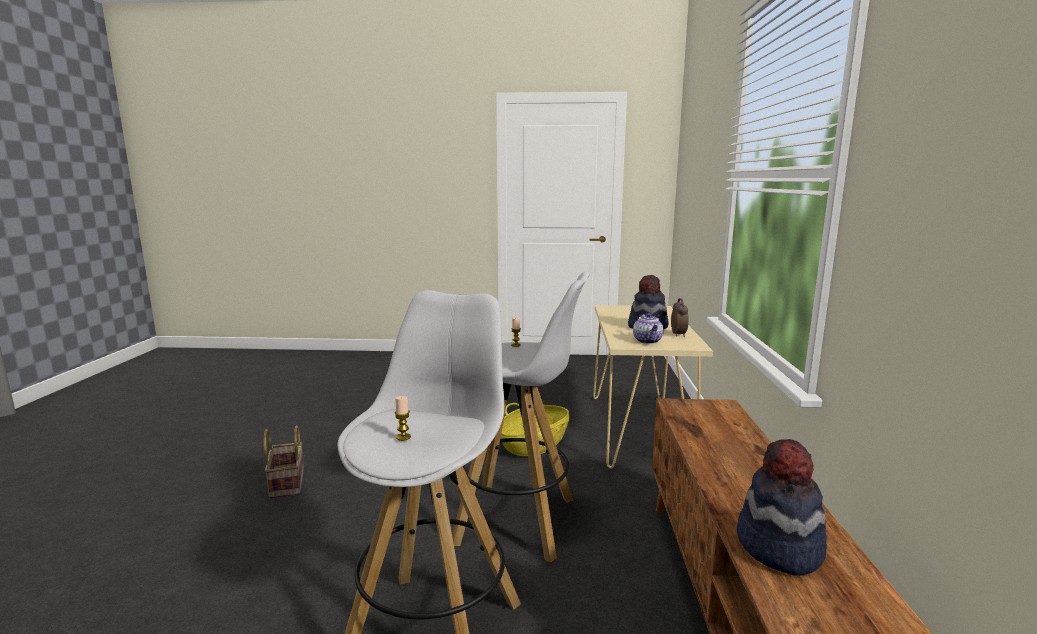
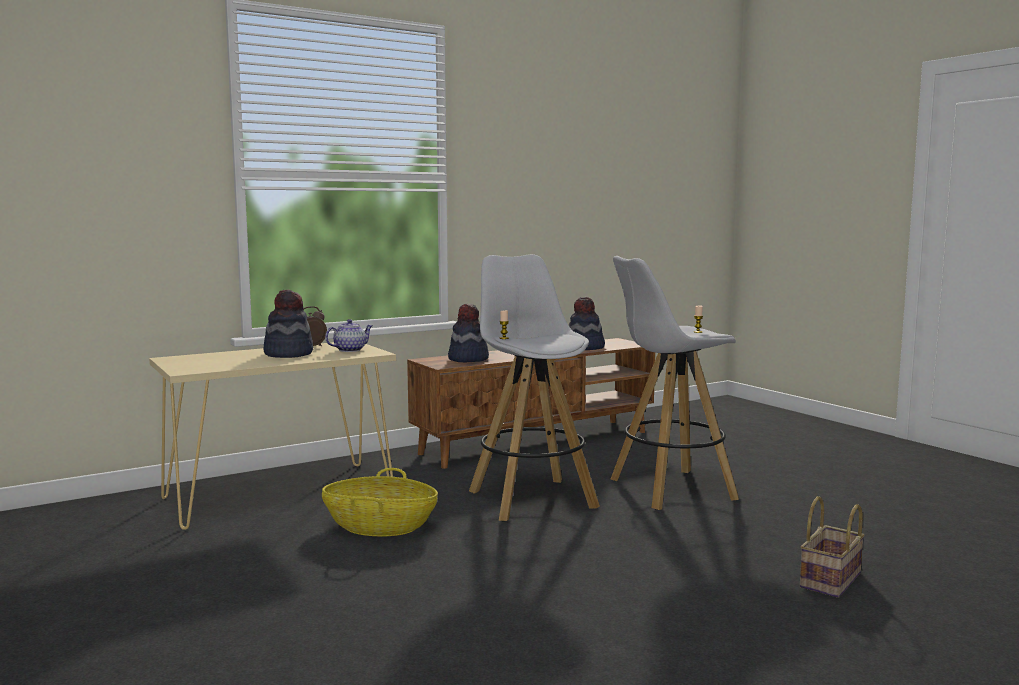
camera: 125 degrees left, 5 degrees down
basket [264,426,304,499] -> basket moved to [800,496,865,598]
none -> hat [448,304,489,362]

